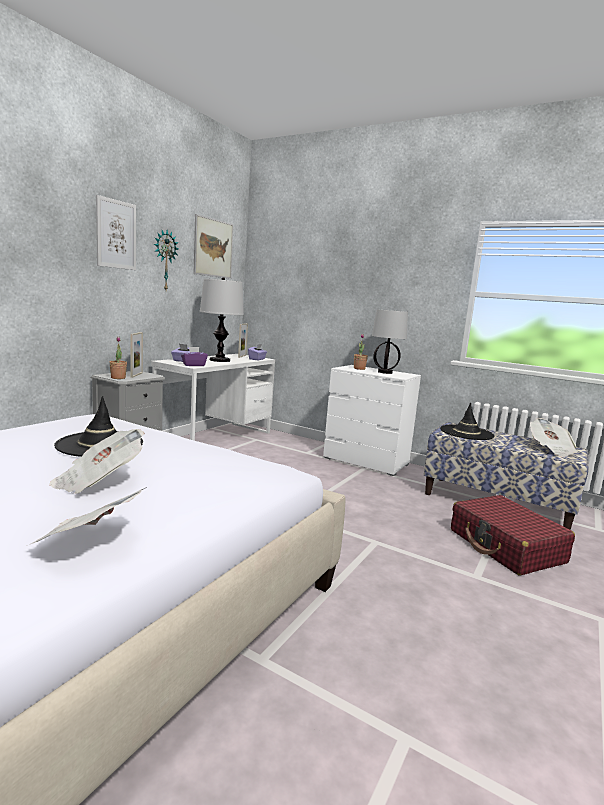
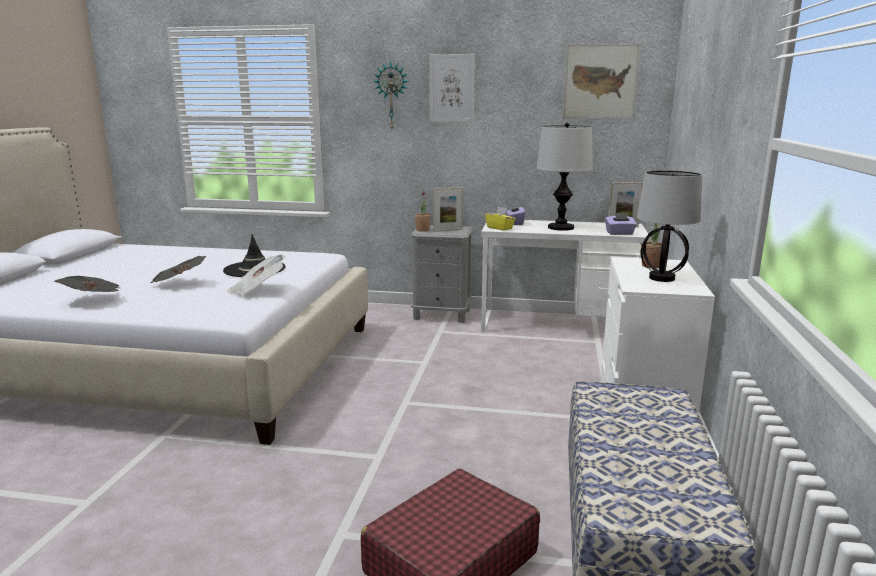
camera: 70 degrees right, 5 degrees up
wall clock [154,230,178,290] -> wall clock moved to [373,62,409,129]
purple tissue box [181,347,208,366] -> yellow tissue box [485,207,516,231]
black hat [440,402,495,440] -> none
newspaper [530,418,578,457] -> newspaper moved to [227,254,285,295]

